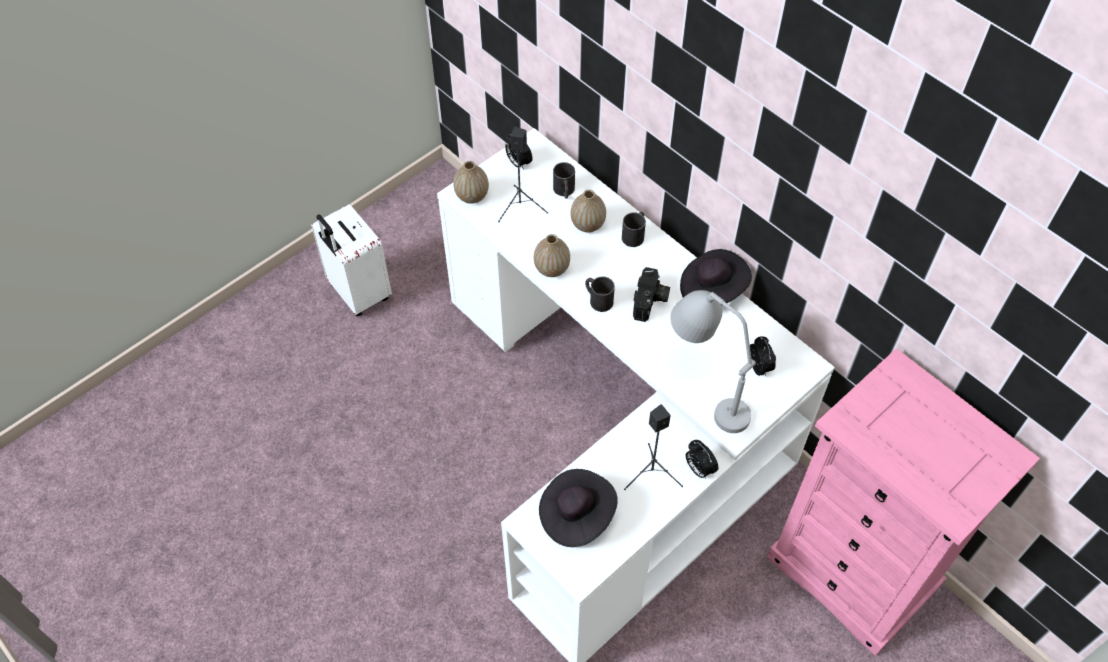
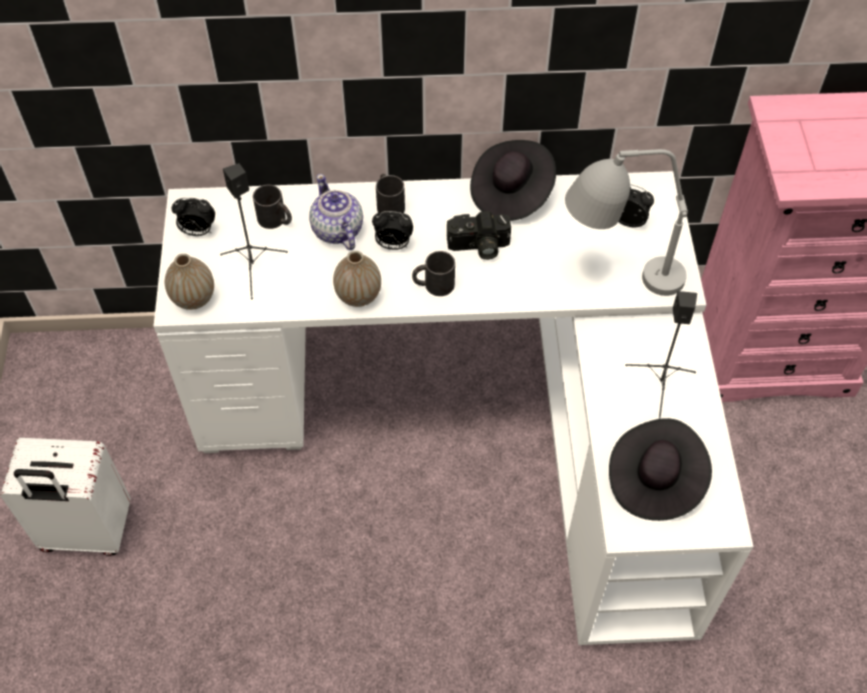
camera: 50 degrees left, 0 degrees up
vase [571,190,606,232] -> teapot [309,174,363,250]
camera [633,267,670,322] -> camera turned 120 degrees clockwise [447,211,511,260]
alarm clock [686,440,718,479] -> alarm clock moved to [372,211,413,250]

